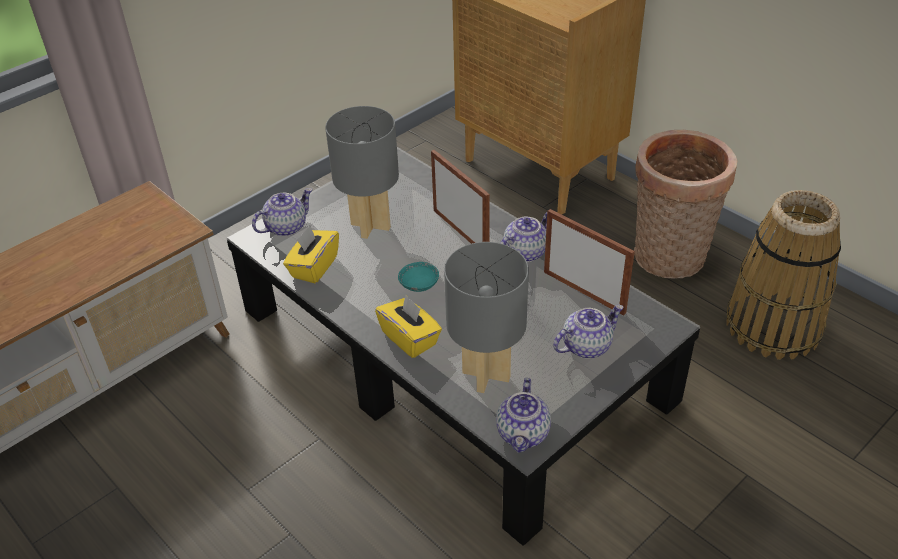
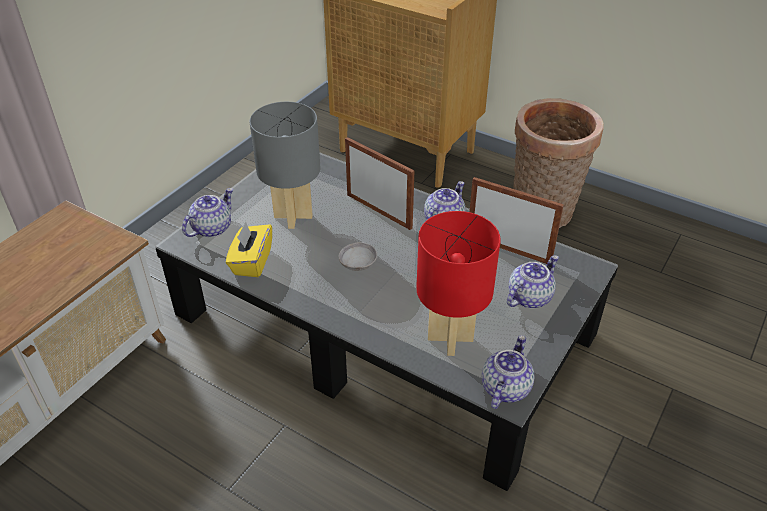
camera: 15 degrees left, 0 degrees up
yellow tissue box [375,294,442,358] -> none
turquoise bowl [398,262,439,292] -> grey bowl [339,242,377,271]
grey table lamp [444,242,529,393] -> red table lamp [416,211,501,356]
teapot [496,378,551,453] -> teapot turned 150 degrees counterclockwise [482,335,535,409]
basket [726,190,841,360] -> none

